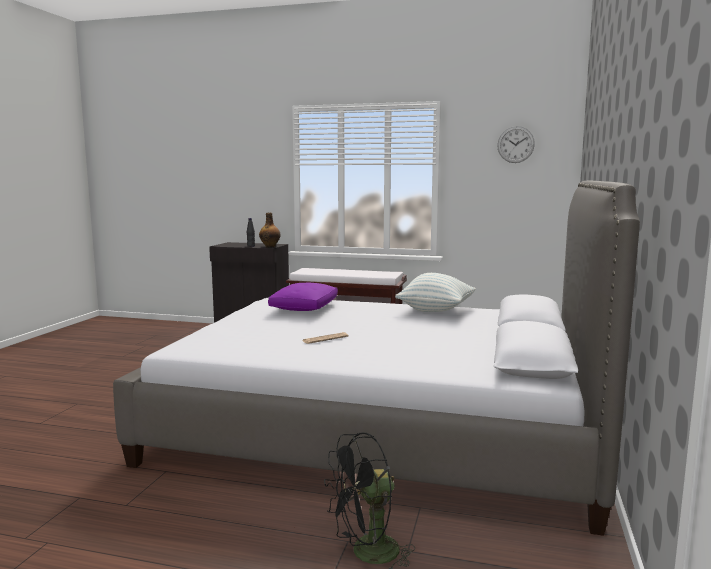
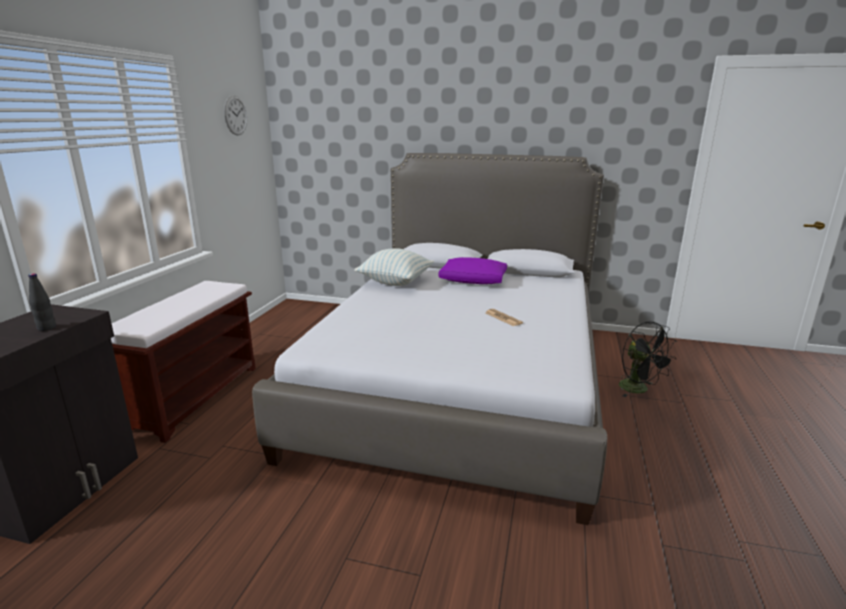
camera: 90 degrees left, 10 degrees up
bottle [259,213,280,248] -> none
purple pillow [268,283,338,311] -> purple pillow moved to [438,257,507,284]

